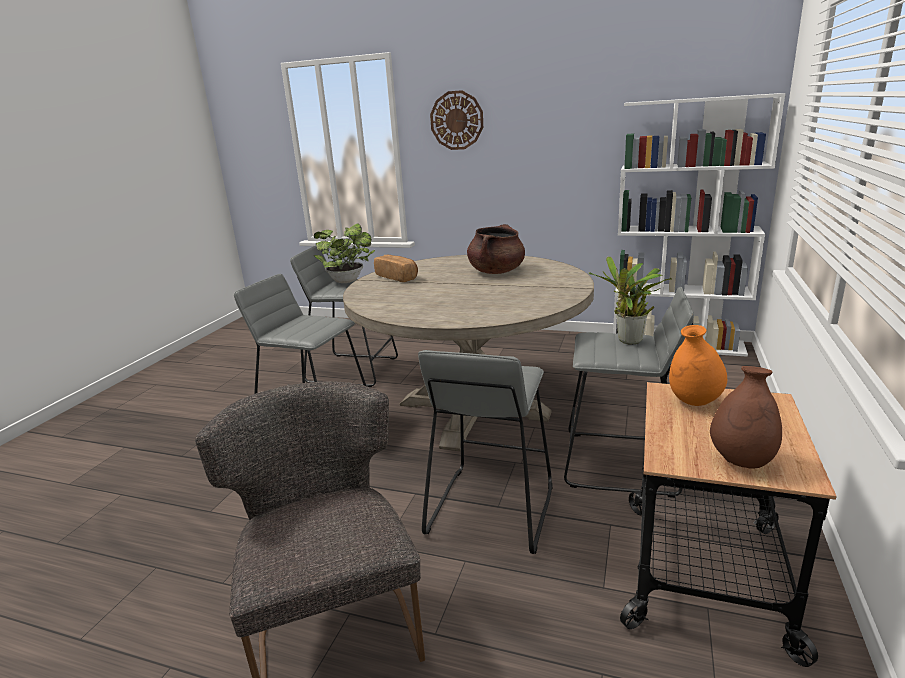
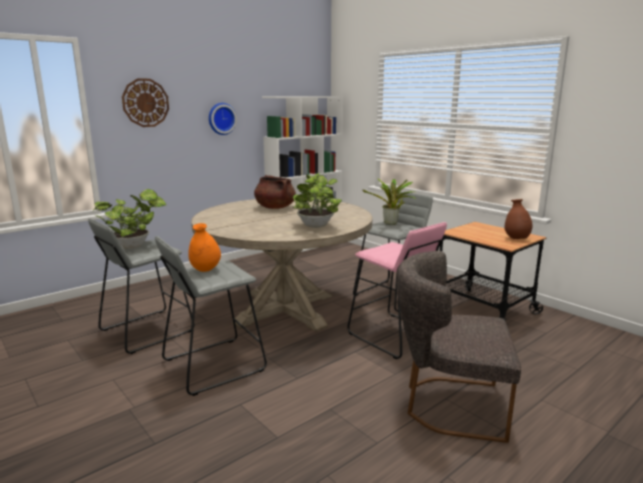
camera: 60 degrees left, 5 degrees down
bread [374,255,418,282] -> none
grey stool [418,350,552,554] -> pink stool [347,222,447,359]
orange vase [669,325,727,406] -> orange vase moved to [188,223,221,272]
none -> wall clock [209,103,237,135]
none -> potted plant [292,173,342,228]

